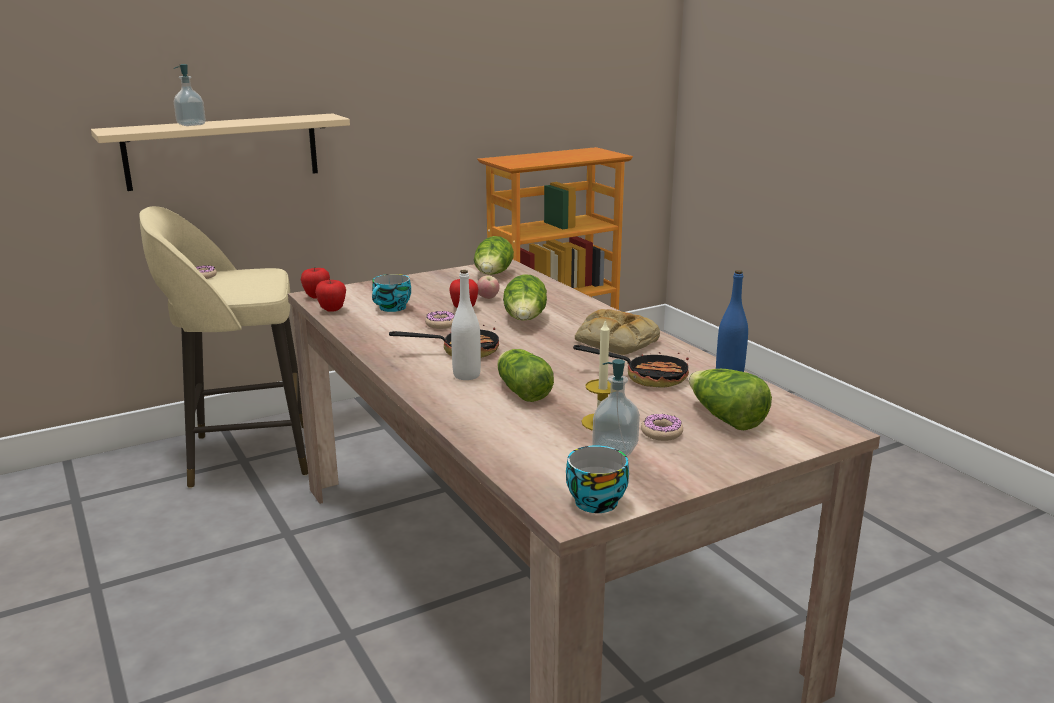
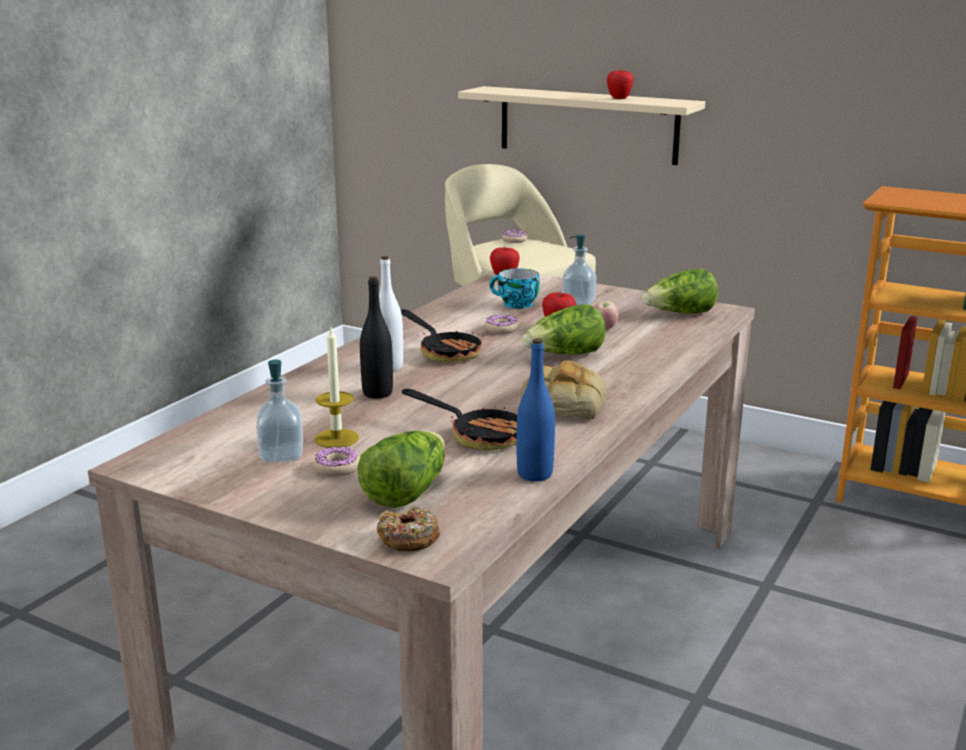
camera: 60 degrees right, 0 degrees up
soap dispenser [174,64,206,126] -> soap dispenser moved to [562,234,596,305]
apple [315,279,346,312] -> apple moved to [607,70,634,99]
lettuce [497,349,554,402] -> black bottle [360,276,393,398]
cup [566,446,629,513] -> none
frying pan [573,345,689,388] -> frying pan turned 45 degrees counterclockwise [402,389,517,451]
none -> donut [377,506,440,551]

